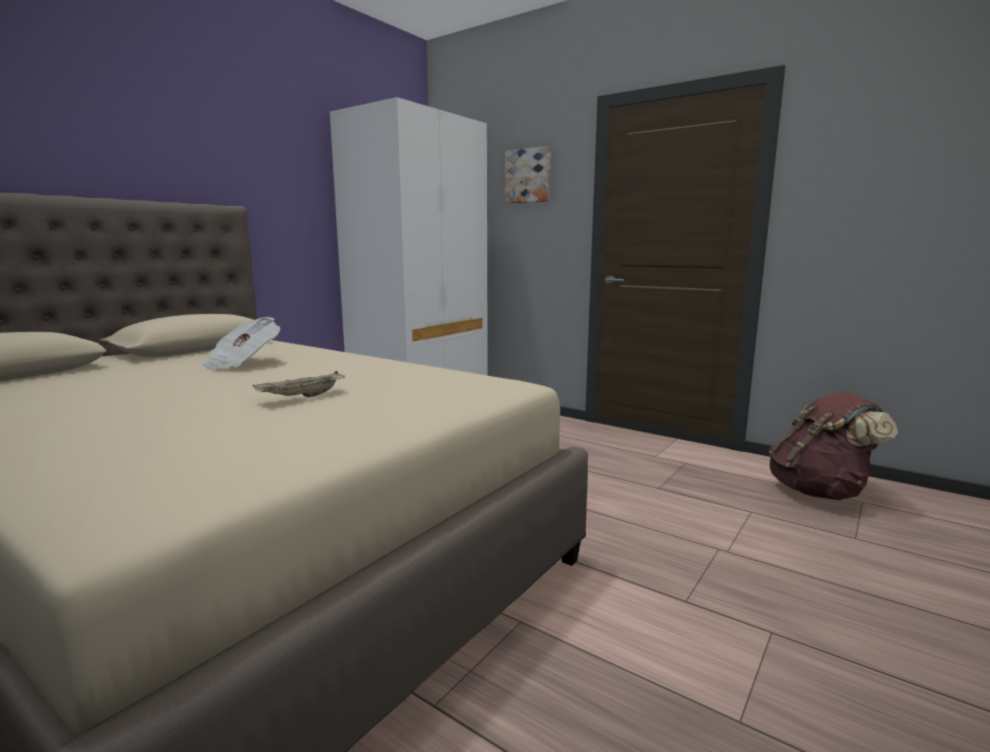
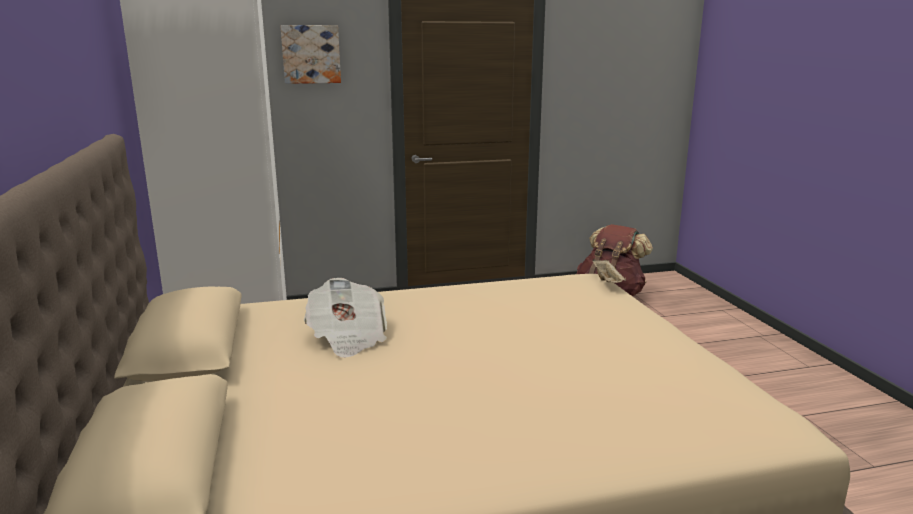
camera: 50 degrees left, 5 degrees up
beige tray [253,371,345,397] -> beige tray moved to [592,259,626,283]

